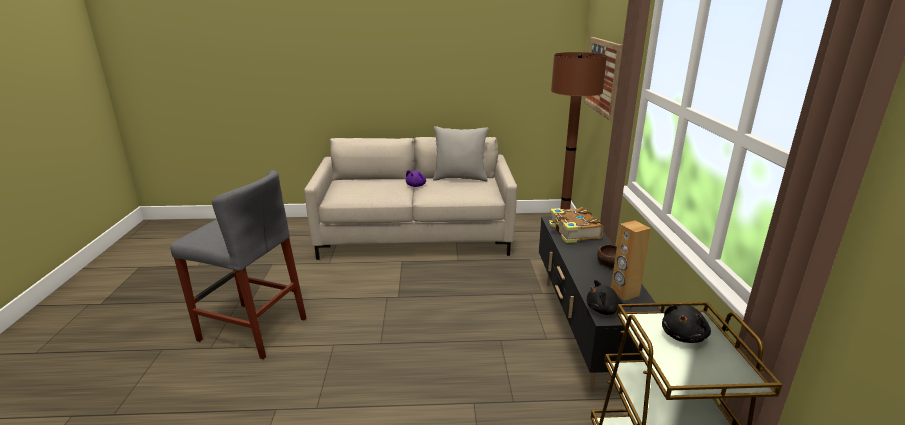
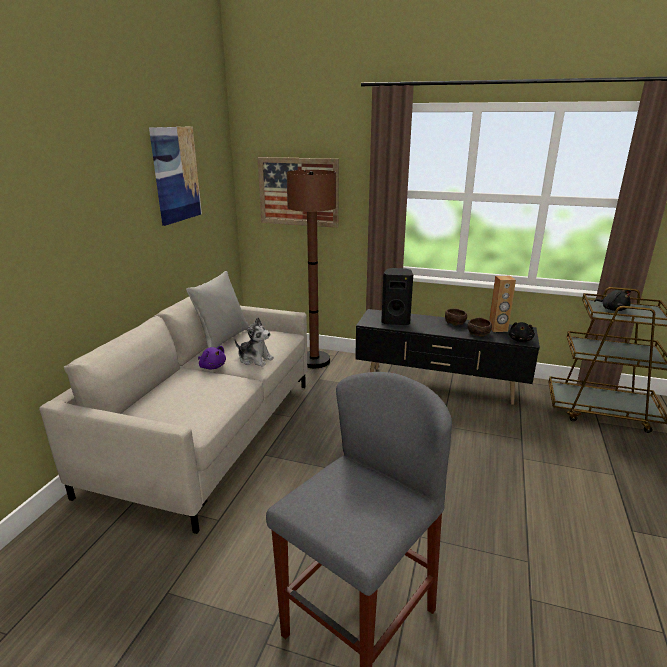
camera: 70 degrees left, 0 degrees up
book [549,207,603,243] -> black speaker [381,268,413,325]
none -> picture [149,127,202,226]
none -> plush toy [234,317,274,367]
none -> brown bowl [468,318,492,337]

